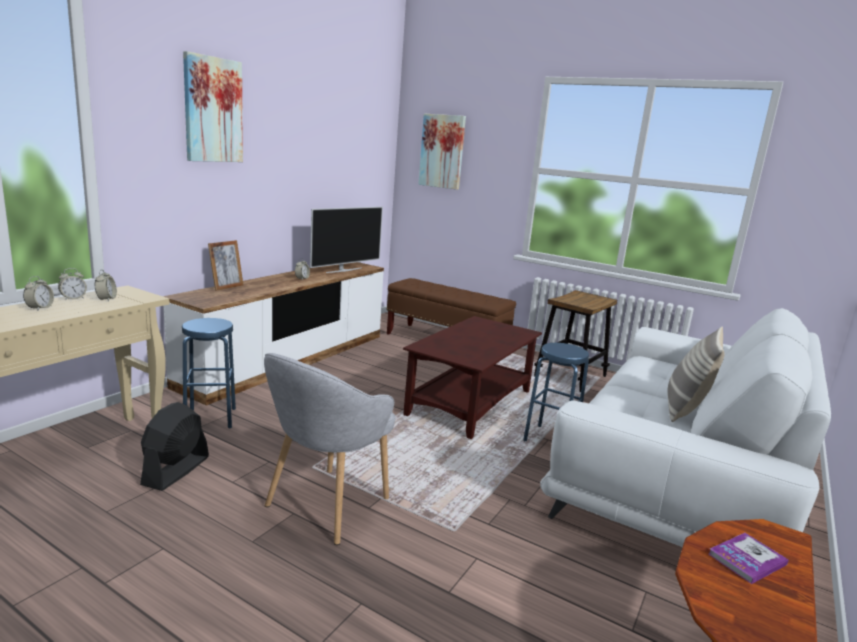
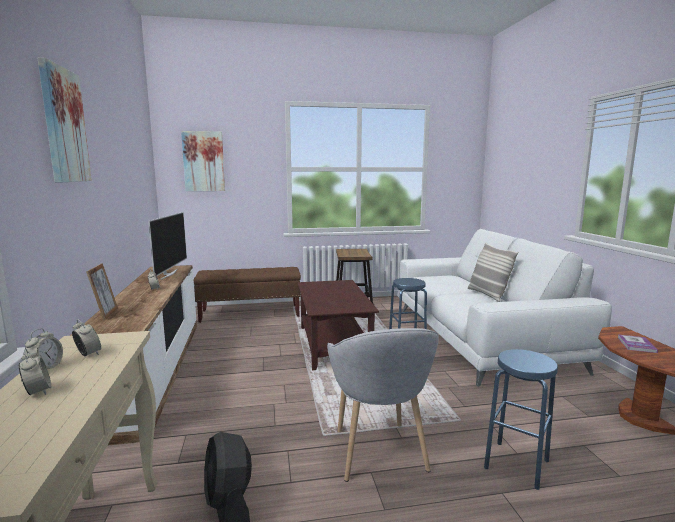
camera: 40 degrees left, 5 degrees down
blue stool [182,318,236,429] -> blue stool moved to [484,349,558,490]

